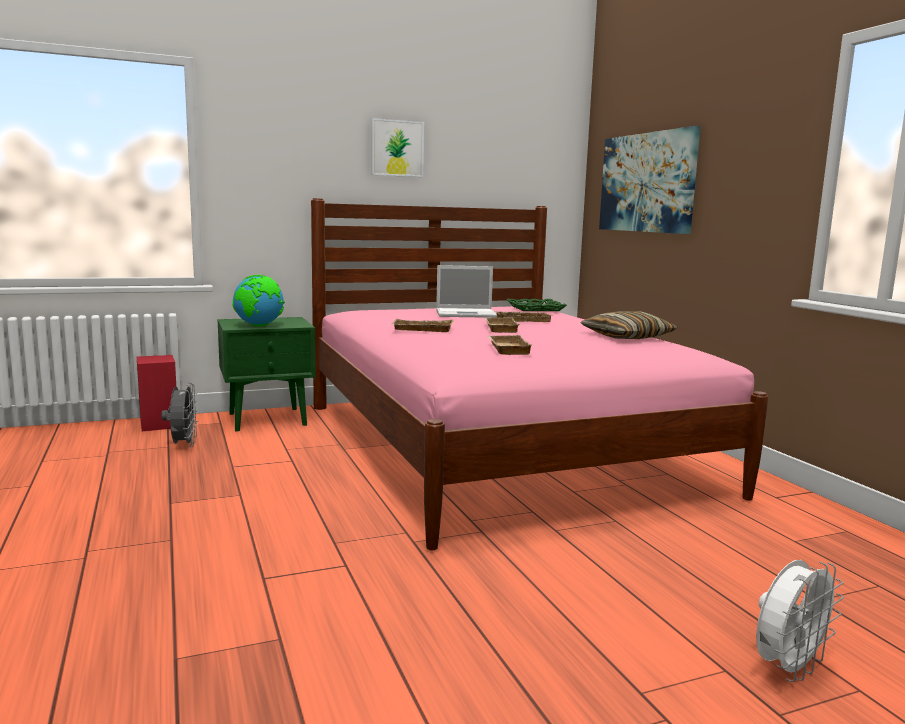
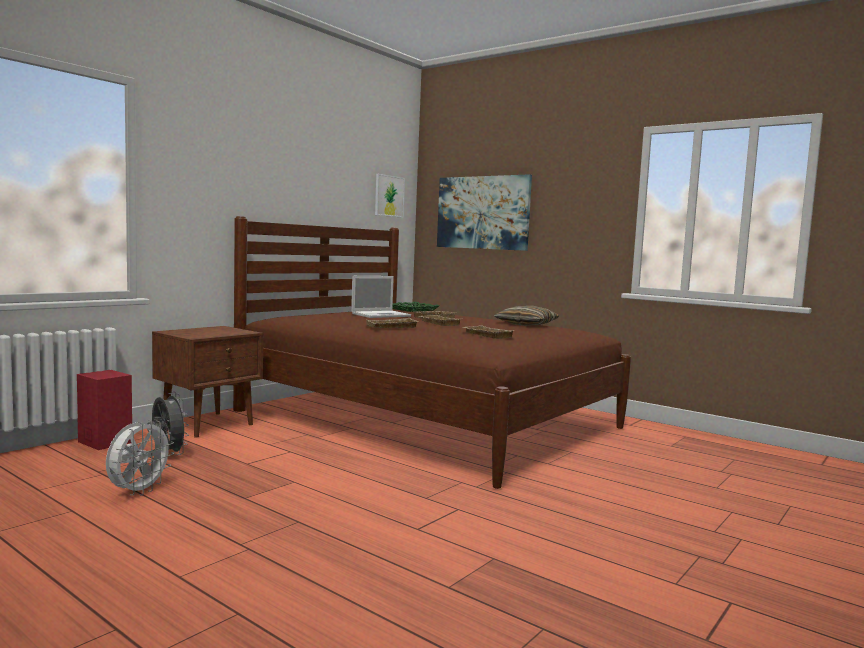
camera: 30 degrees left, 5 degrees down
green nightstand [217,317,316,431] -> brown nightstand [152,326,263,438]
globe [232,275,285,326] -> none
pink bed [311,198,768,550] -> brown bed [233,216,631,489]
picture [371,118,424,177] -> picture moved to [375,174,405,218]
white fan [756,560,844,682] -> white fan moved to [106,419,174,496]

